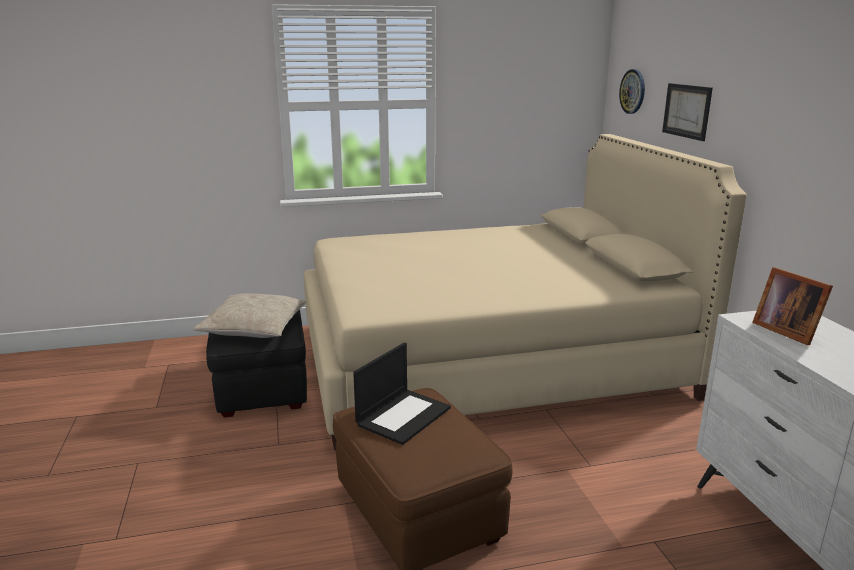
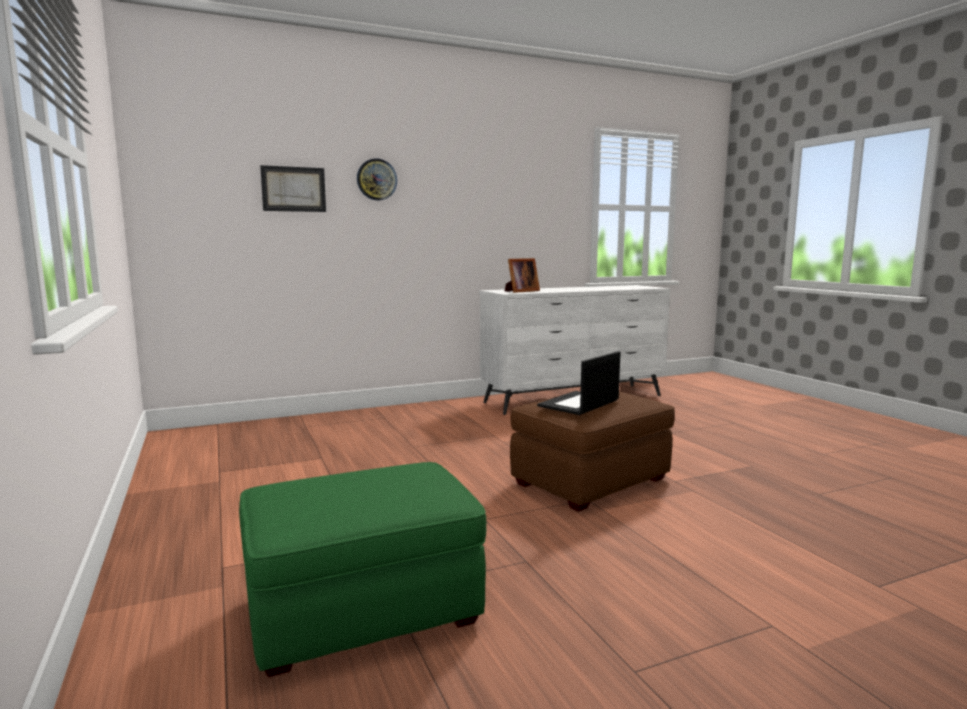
camera: 100 degrees left, 10 degrees down
beige pillow [193,294,306,338] -> none
black ottoman [206,309,307,417] -> green ottoman [239,462,486,677]
beige bed [303,134,747,450] -> none
laptop [353,342,451,445] -> laptop turned 75 degrees counterclockwise [537,351,621,415]
wall clock [619,69,645,114] -> wall clock moved to [357,158,397,200]

